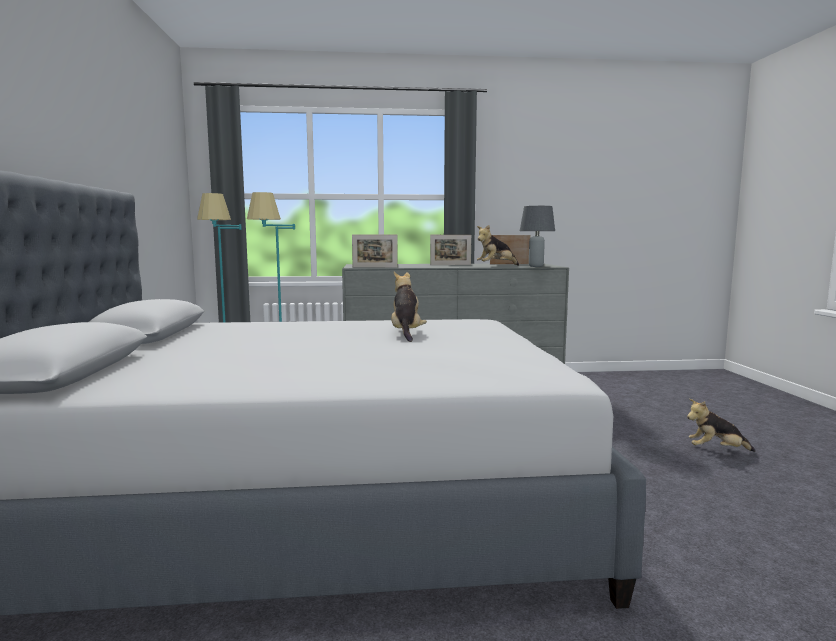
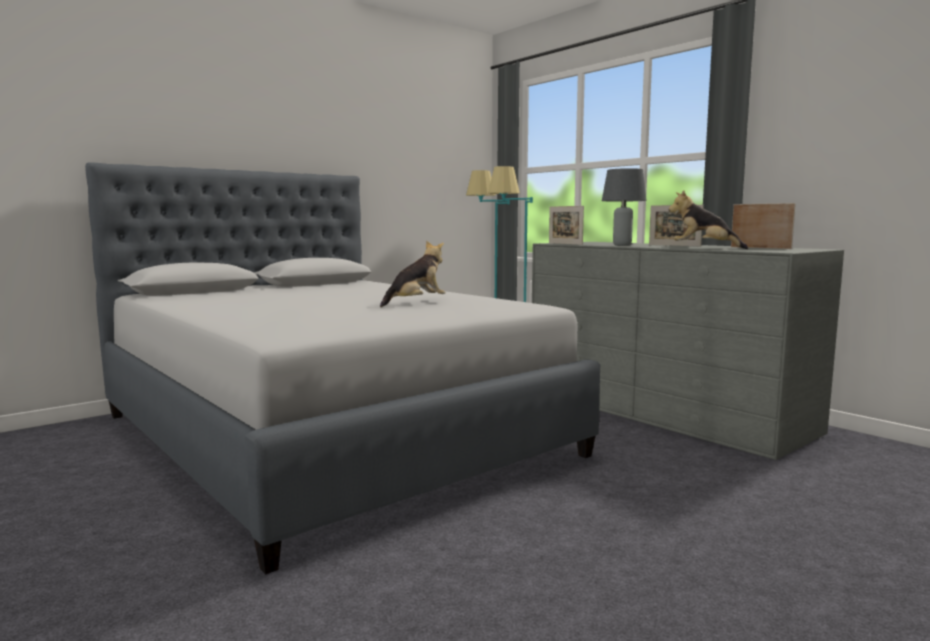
camera: 55 degrees right, 0 degrees up
grey table lamp [520,206,555,267] -> grey table lamp moved to [602,168,647,246]
plush toy [687,399,755,452] -> none

